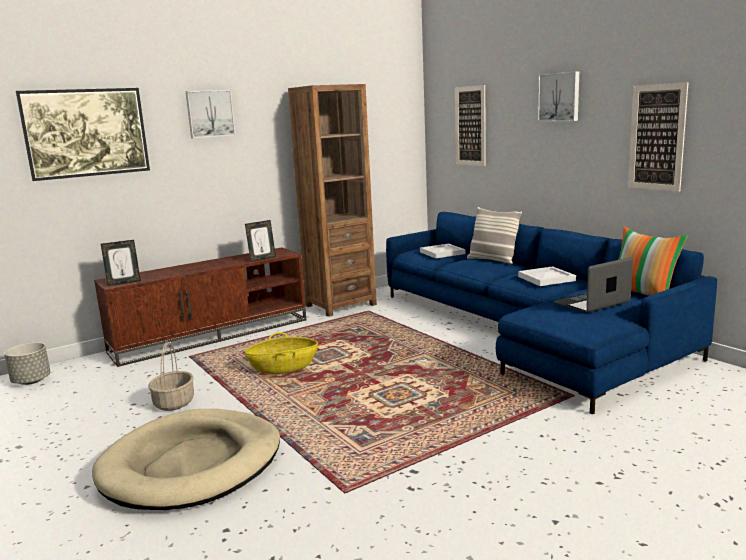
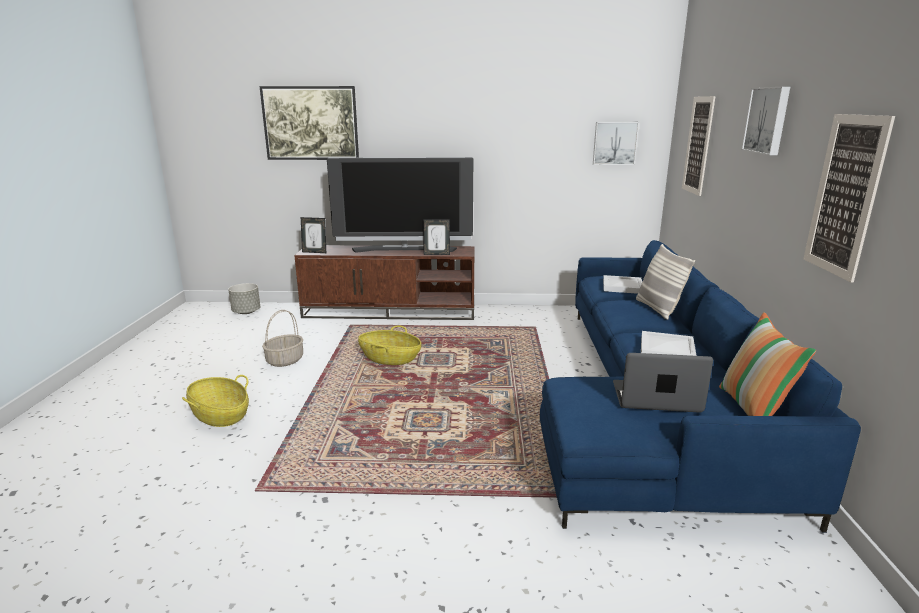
camera: 35 degrees right, 5 degrees up
beige dog bed [92,409,280,510] -> basket [182,375,249,427]
picture [186,90,235,138] -> picture moved to [593,122,639,165]
brown bookcase [288,84,377,317] -> none
none -> television [327,157,473,253]

